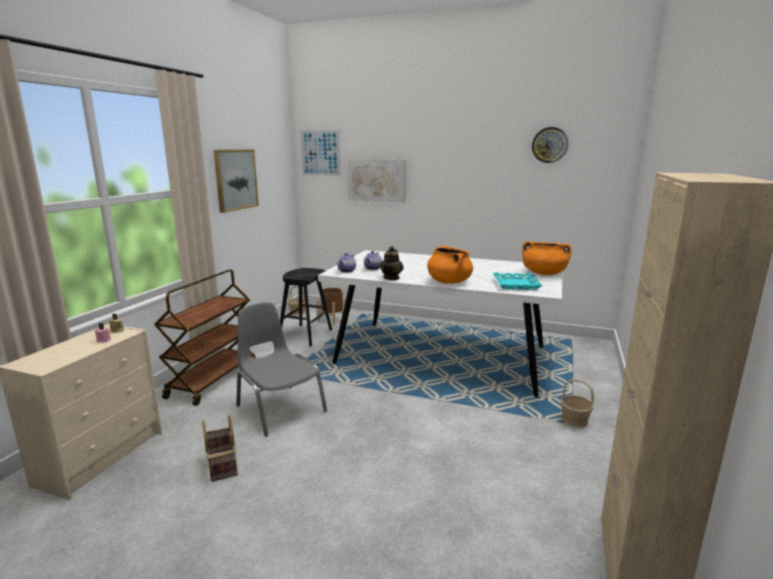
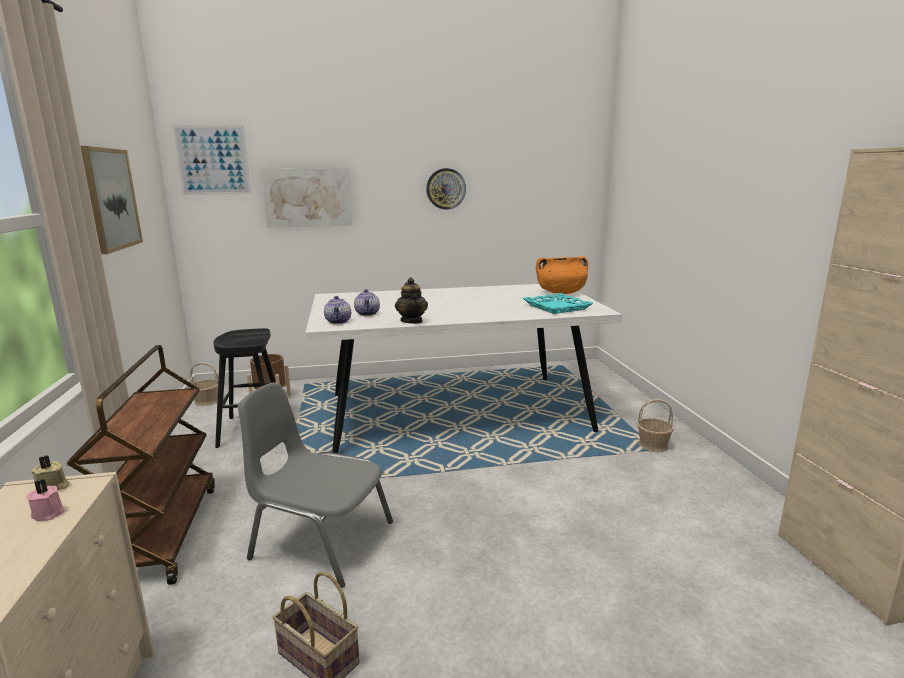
camera: 30 degrees left, 0 degrees up
orange cooking pot [427,245,473,284] -> none
wall clock [532,127,568,163] -> wall clock moved to [426,168,466,210]

